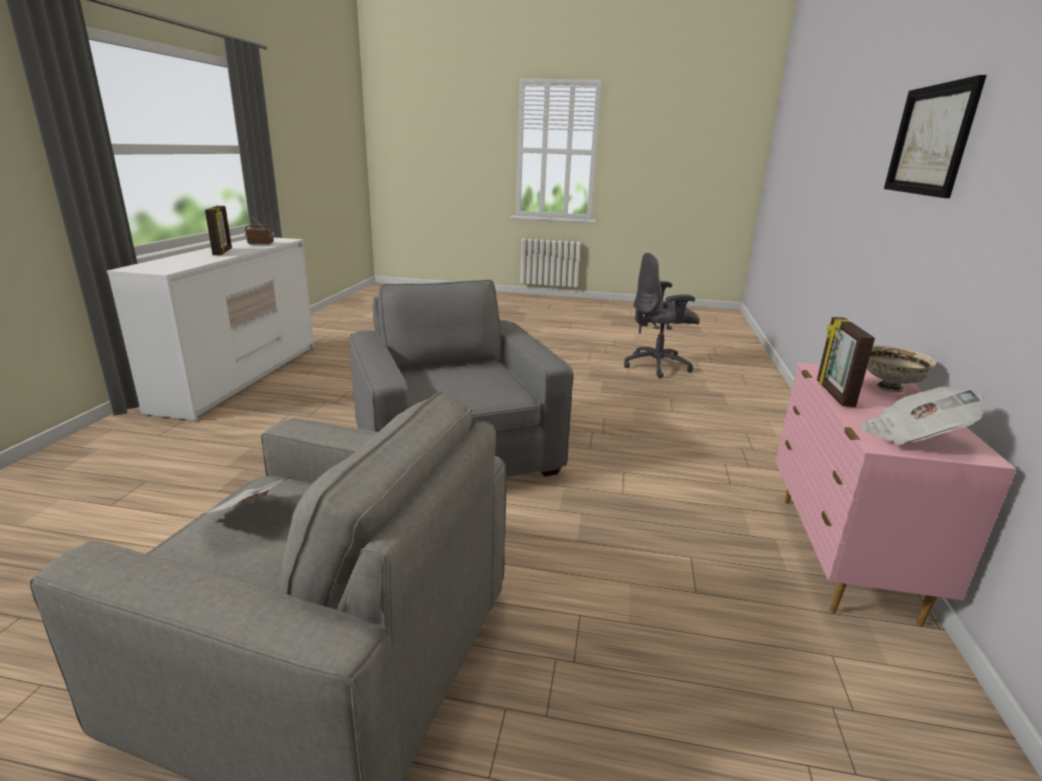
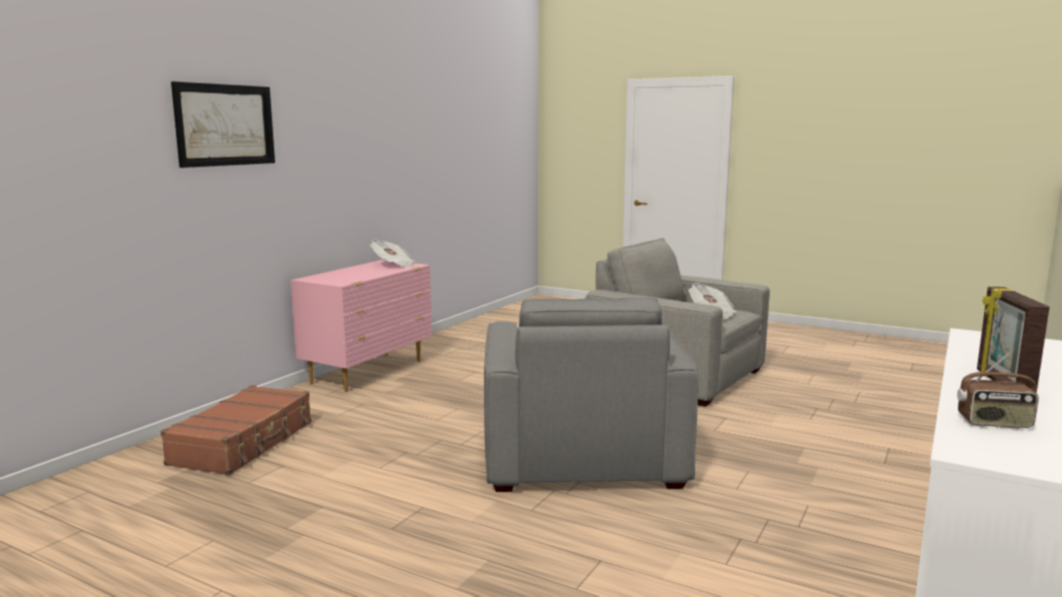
camera: 160 degrees left, 10 degrees down
grey office chair [624,253,700,379] -> none
picture frame [817,317,875,407] -> none
beige bowl [867,346,936,393] -> none
none -> brown suitcase [160,385,311,475]

